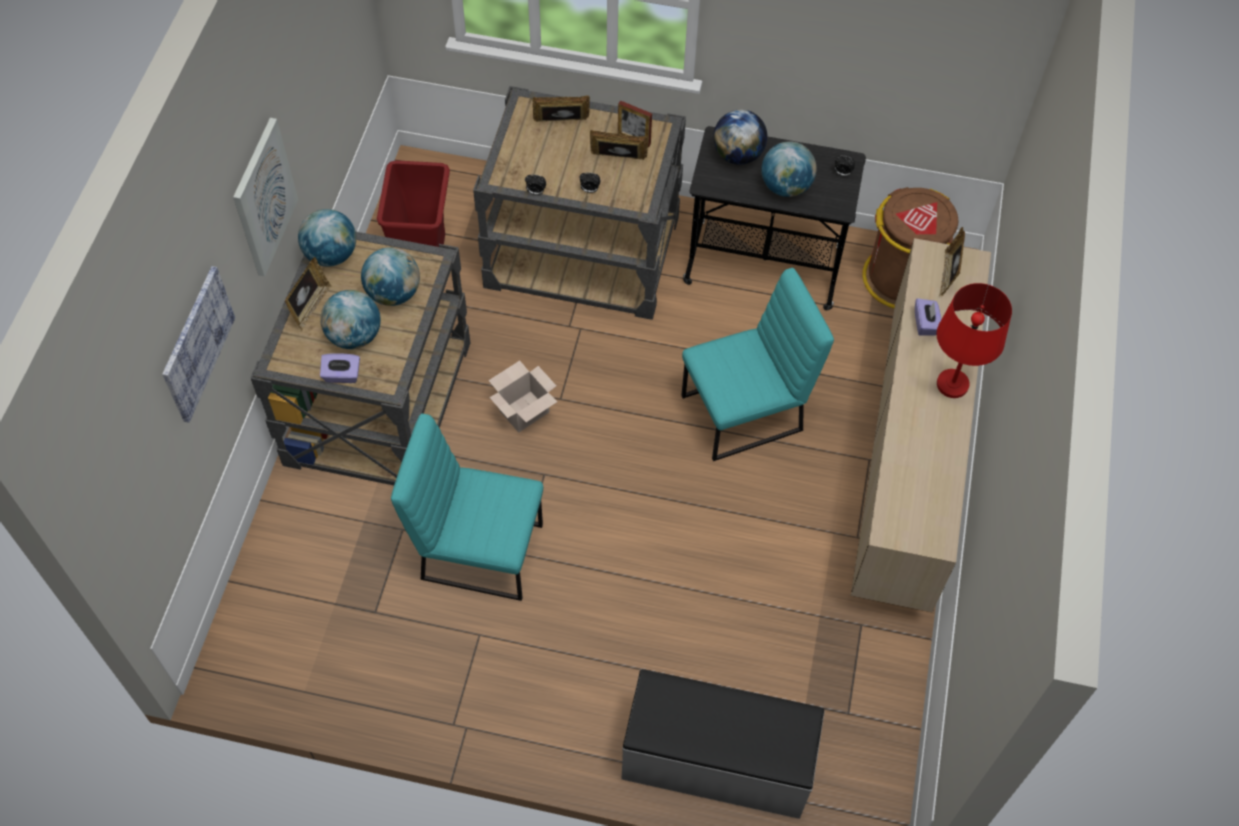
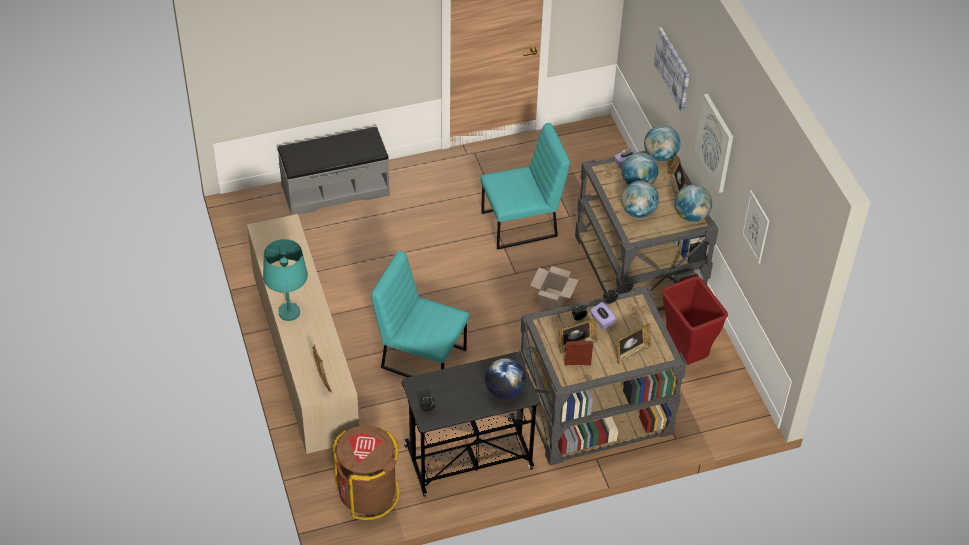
camera: 150 degrees right, 10 degrees down
turquoise chair [681,268,834,461] -> turquoise chair turned 75 degrees clockwise [371,251,469,377]
globe [761,141,817,197] -> globe moved to [644,125,680,161]
purple tissue box [915,298,941,336] -> purple tissue box moved to [590,302,616,330]
red table lamp [937,283,1012,398] -> turquoise table lamp [263,239,308,321]
none -> picture [741,190,769,264]

